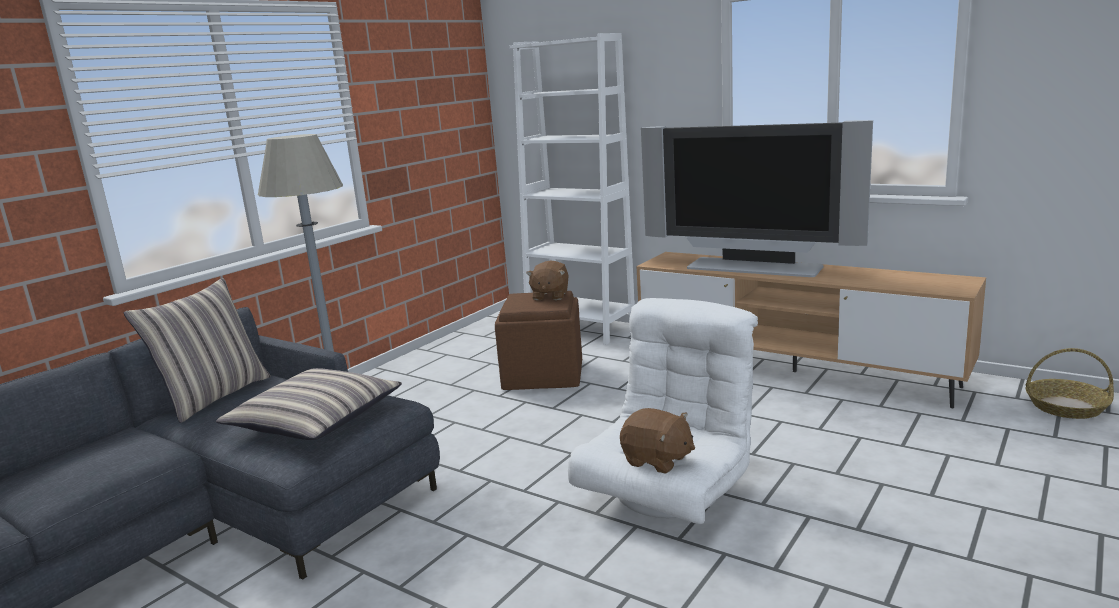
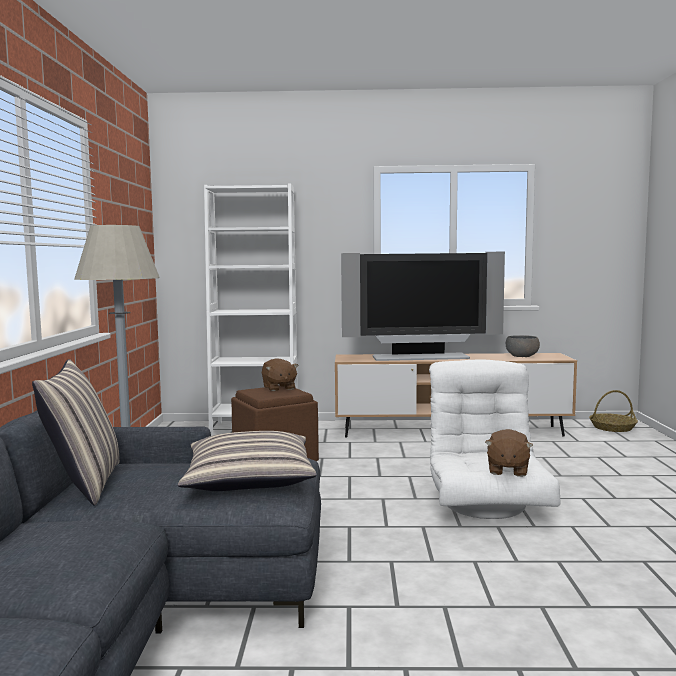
camera: 35 degrees left, 10 degrees down
brown plush toy [620,408,695,474] -> brown plush toy turned 105 degrees clockwise [485,429,533,477]
none -> grey bowl [506,335,540,357]

